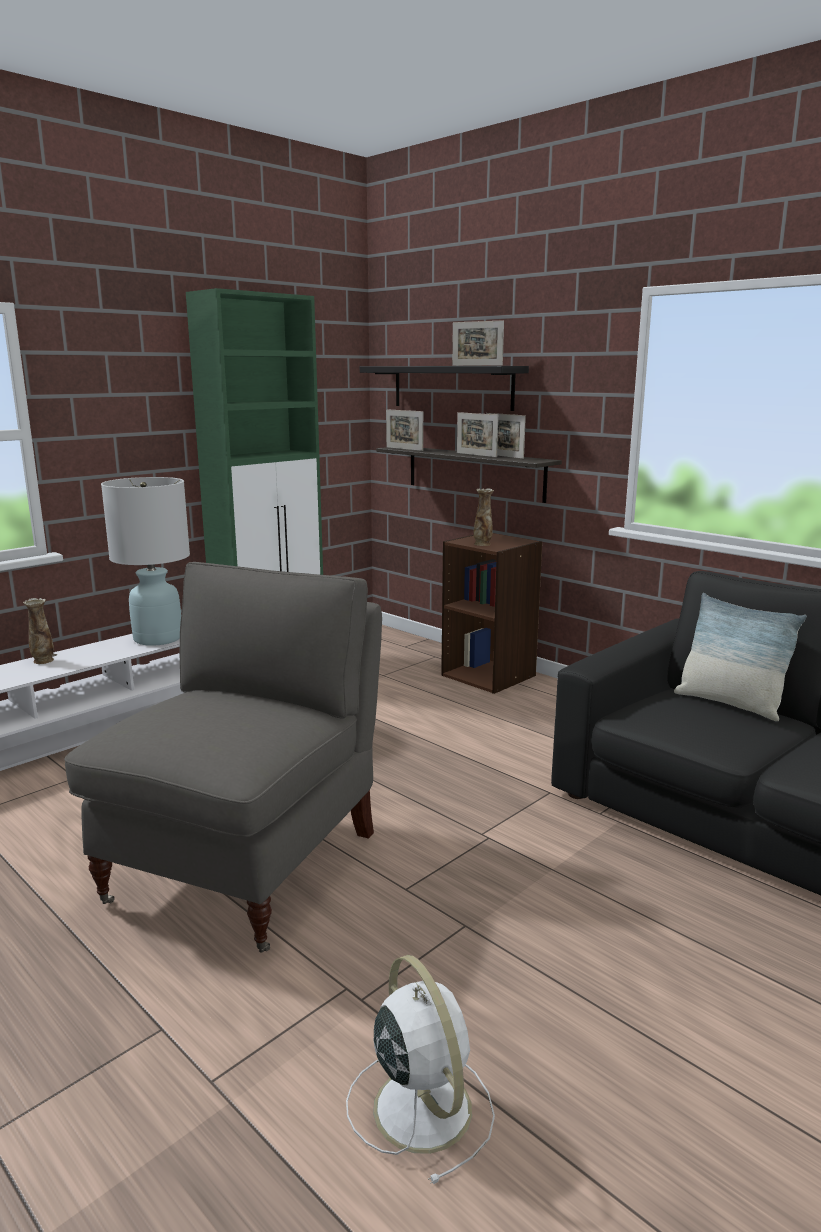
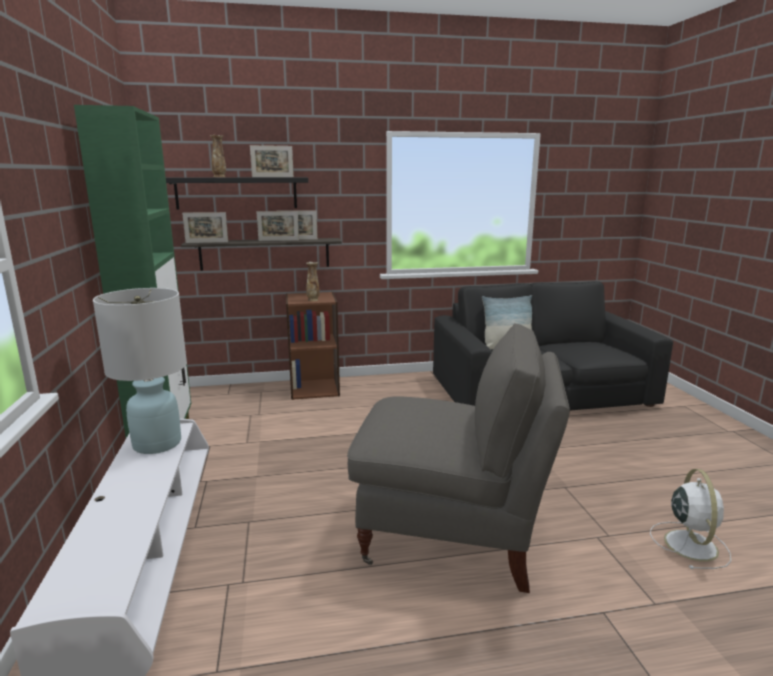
camera: 55 degrees left, 0 degrees up
vase [23,598,54,664] -> vase moved to [210,135,226,177]
grey armchair [64,562,382,953] -> grey armchair turned 135 degrees clockwise [347,323,570,593]
white fan [346,955,495,1184] -> white fan turned 90 degrees clockwise [650,469,731,569]

